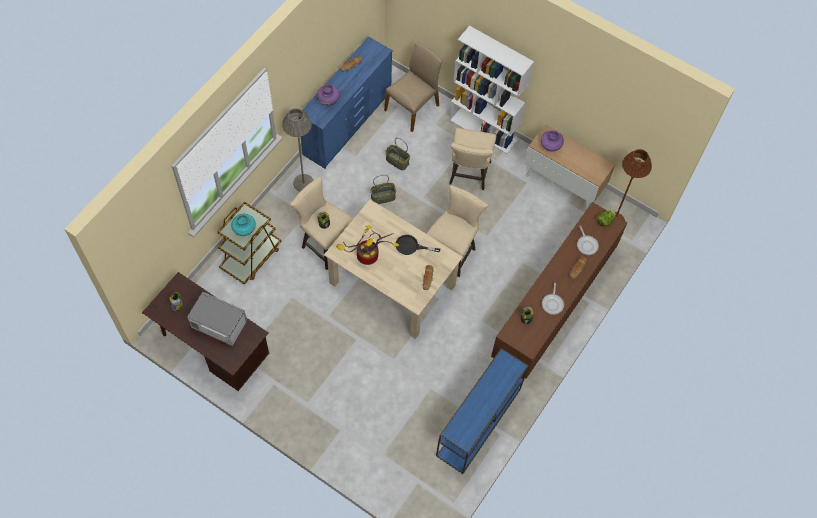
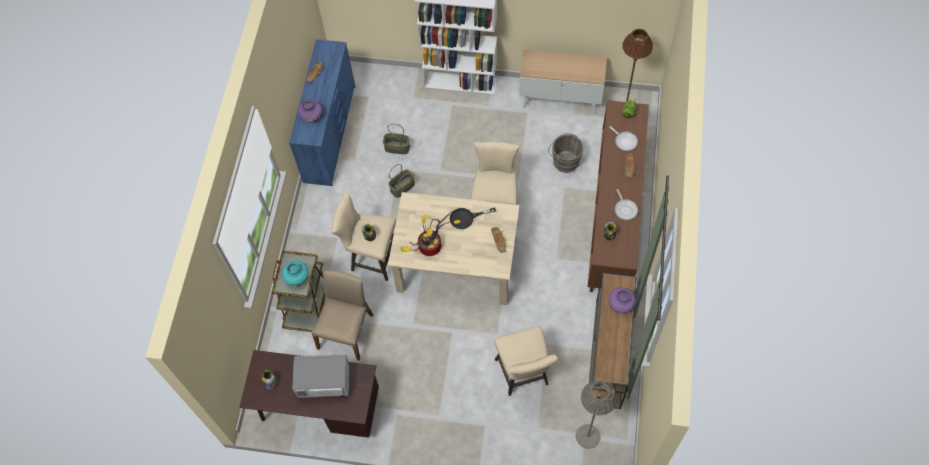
camera: 20 degrees left, 0 degrees up
grey floor lamp [282,108,314,191] -> grey floor lamp moved to [576,381,617,449]
beige chair [384,43,442,132] -> beige chair moved to [312,270,373,361]
blue console table [436,348,529,474] -> brown console table [589,273,637,409]
beige stool [449,128,496,190] -> beige stool moved to [494,326,558,396]
purple vase [541,130,564,152] -> purple vase moved to [609,287,636,313]
none -> grey bucket [548,133,584,173]

